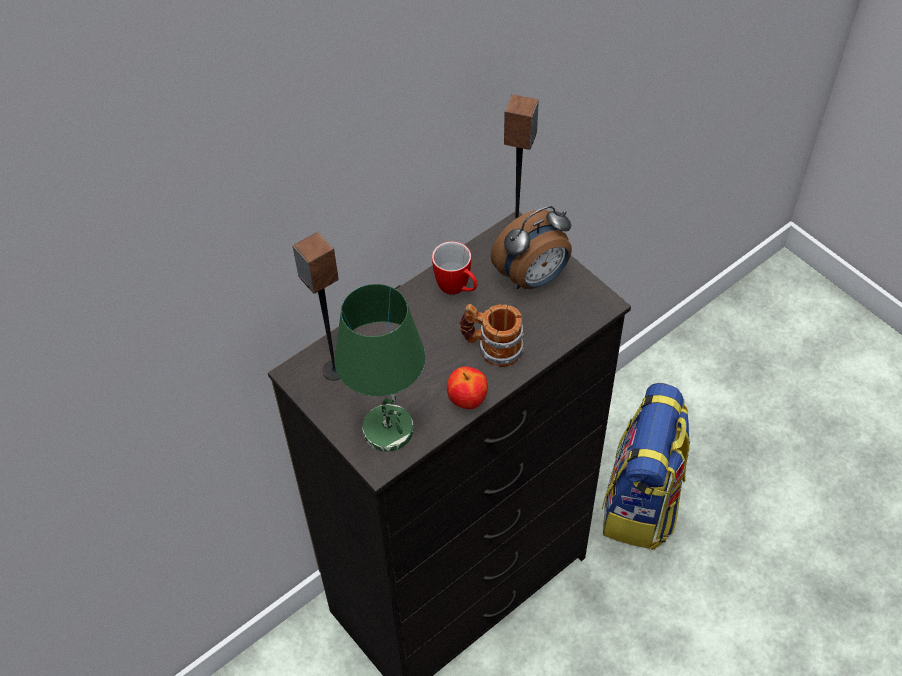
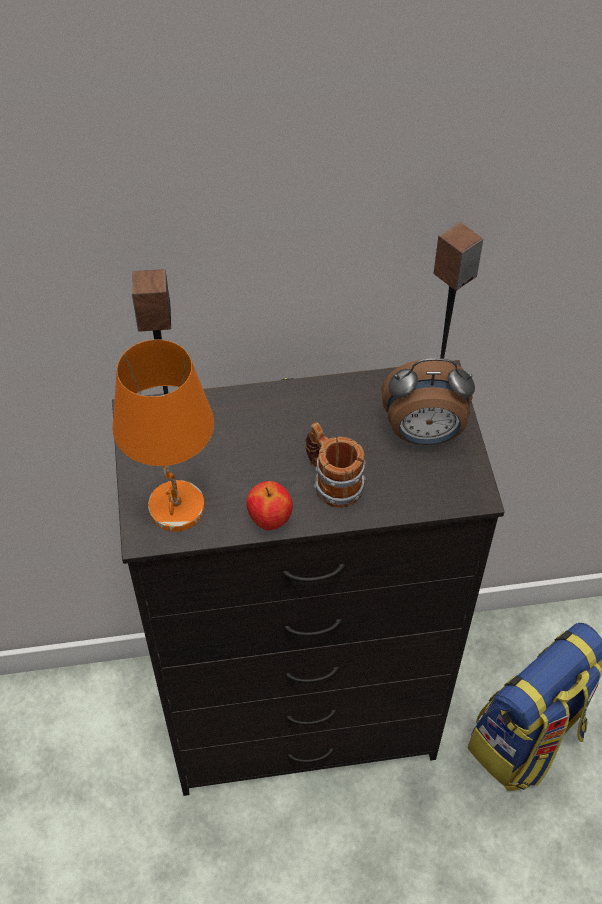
camera: 30 degrees right, 0 degrees up
green table lamp [334,284,425,451] -> orange table lamp [112,339,214,531]
mug [432,241,477,295] -> none

